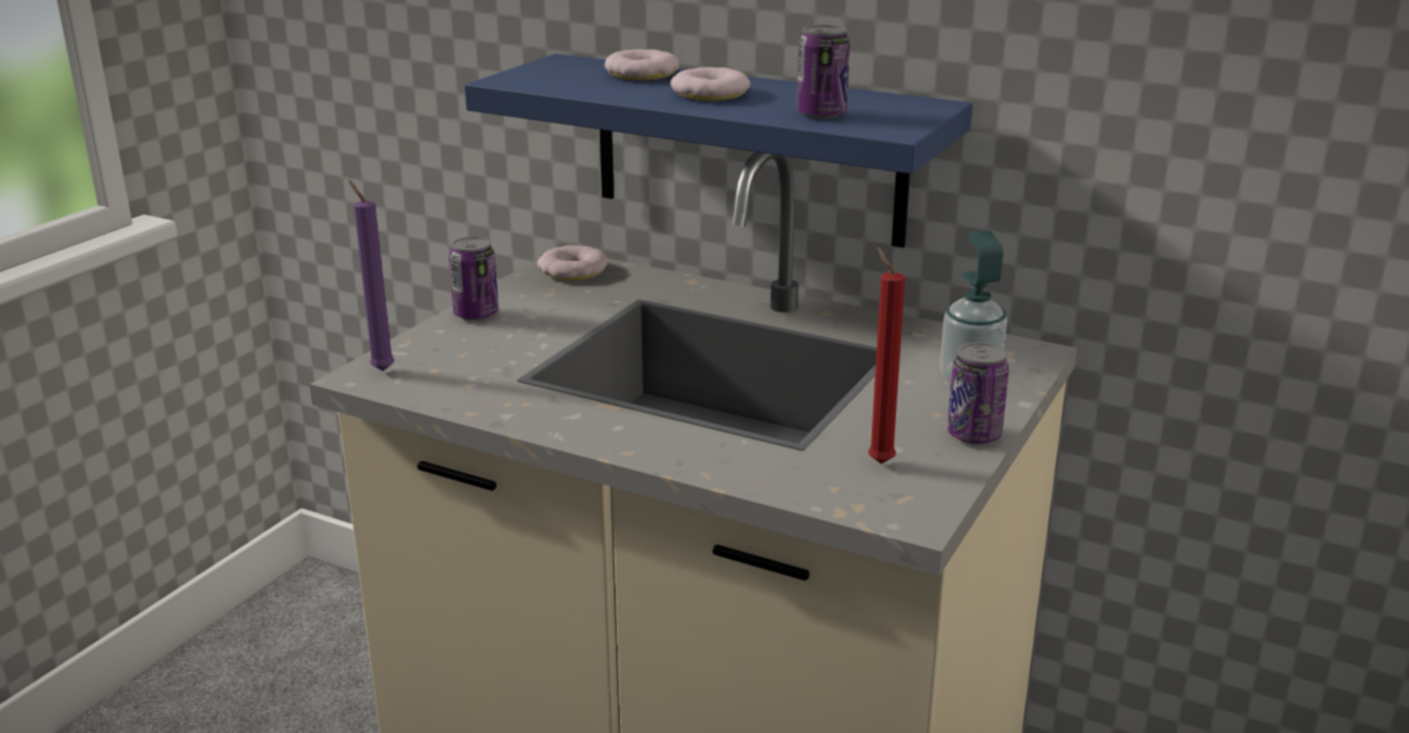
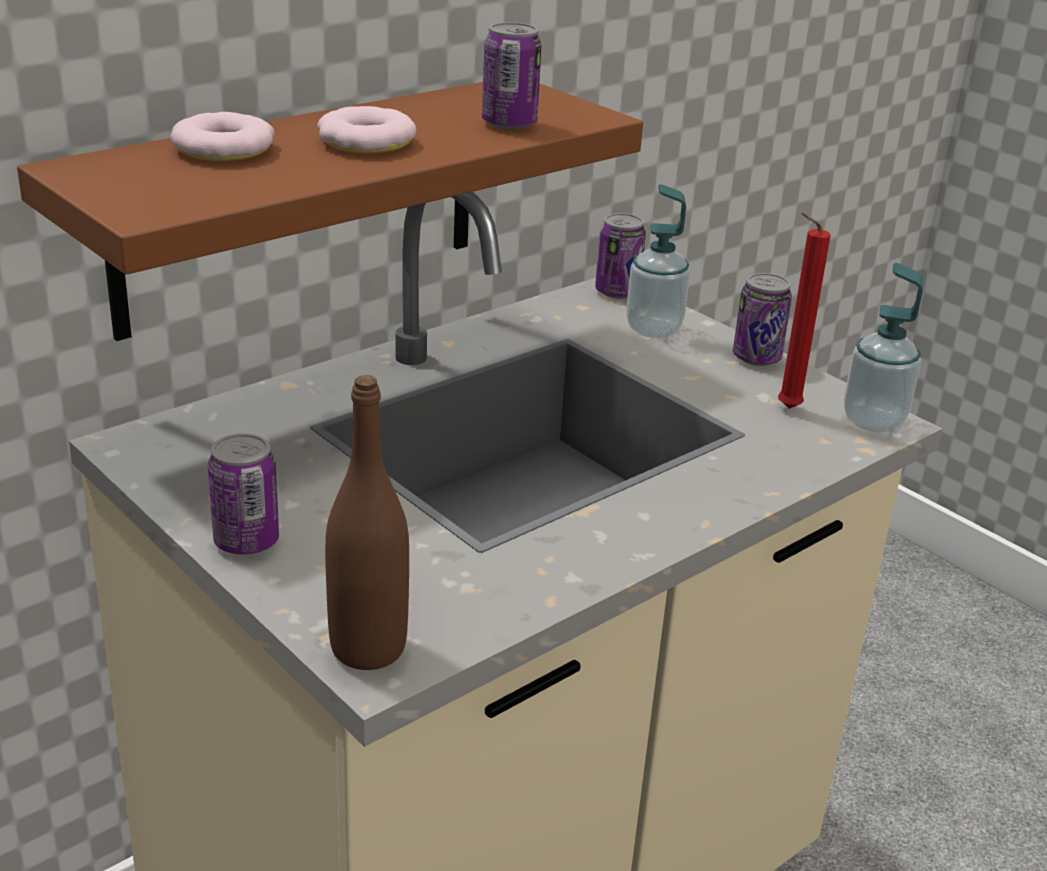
camera: 70 degrees left, 5 degrees up
purple candle [348,180,394,371] -> brown bottle [325,375,409,670]
blue shelf [465,54,973,248] -> brown shelf [17,82,643,341]
donut [537,245,608,281] -> none
none -> can [595,213,646,298]
none -> soap dispenser [844,263,923,433]

